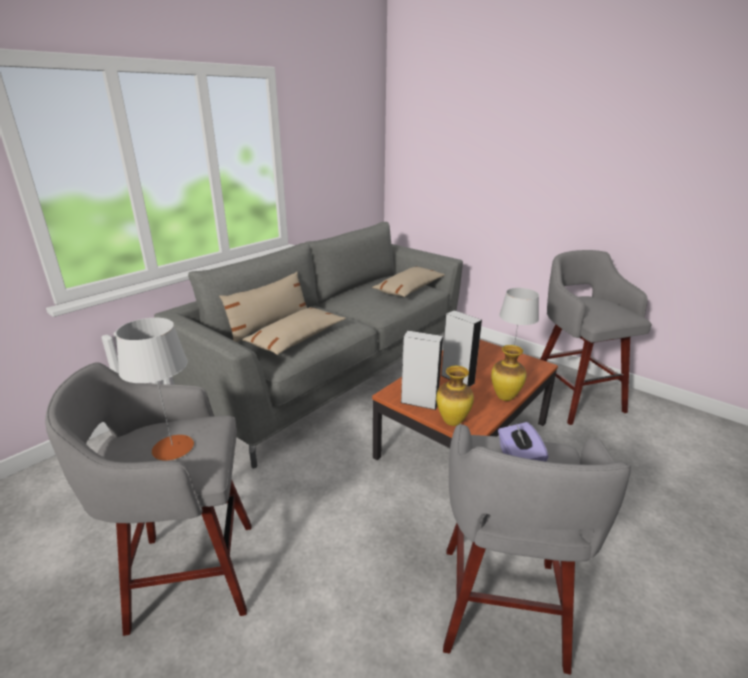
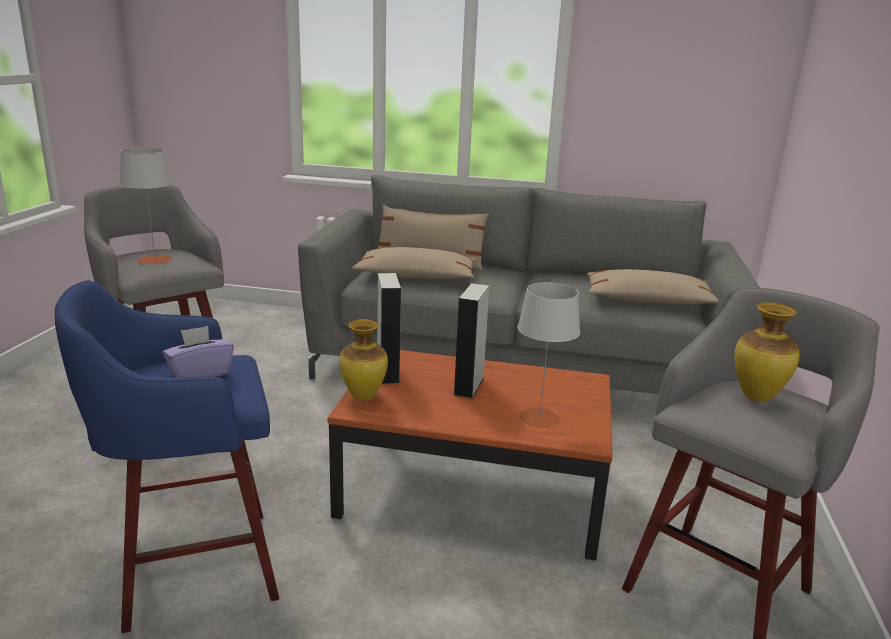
camera: 60 degrees right, 5 degrees down
grey stool [443,423,631,674] -> blue stool [55,280,279,633]
vase [491,345,527,401] -> vase moved to [734,302,800,402]

